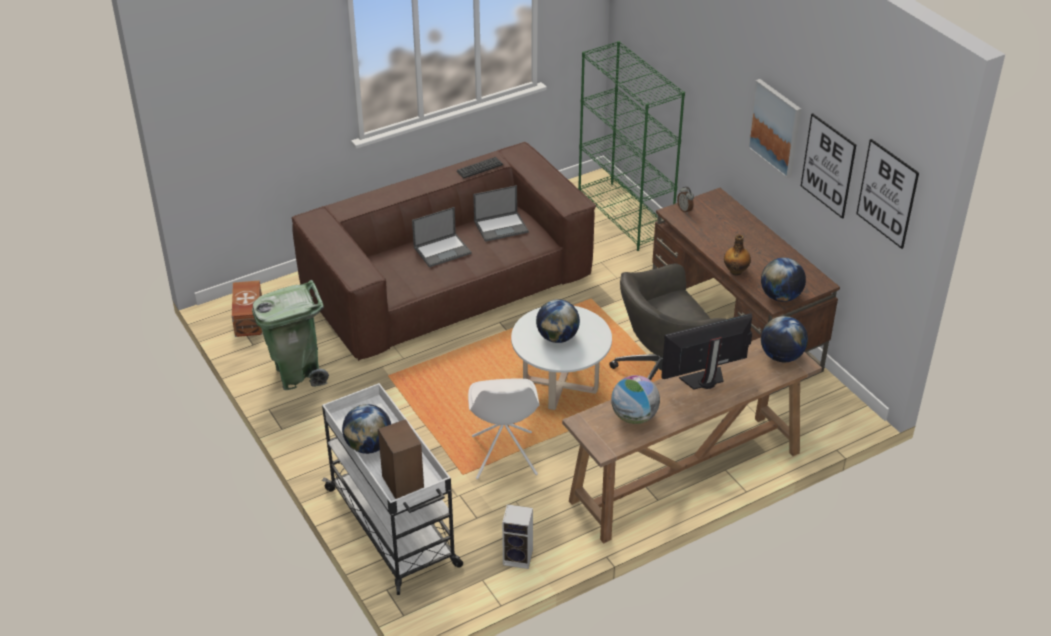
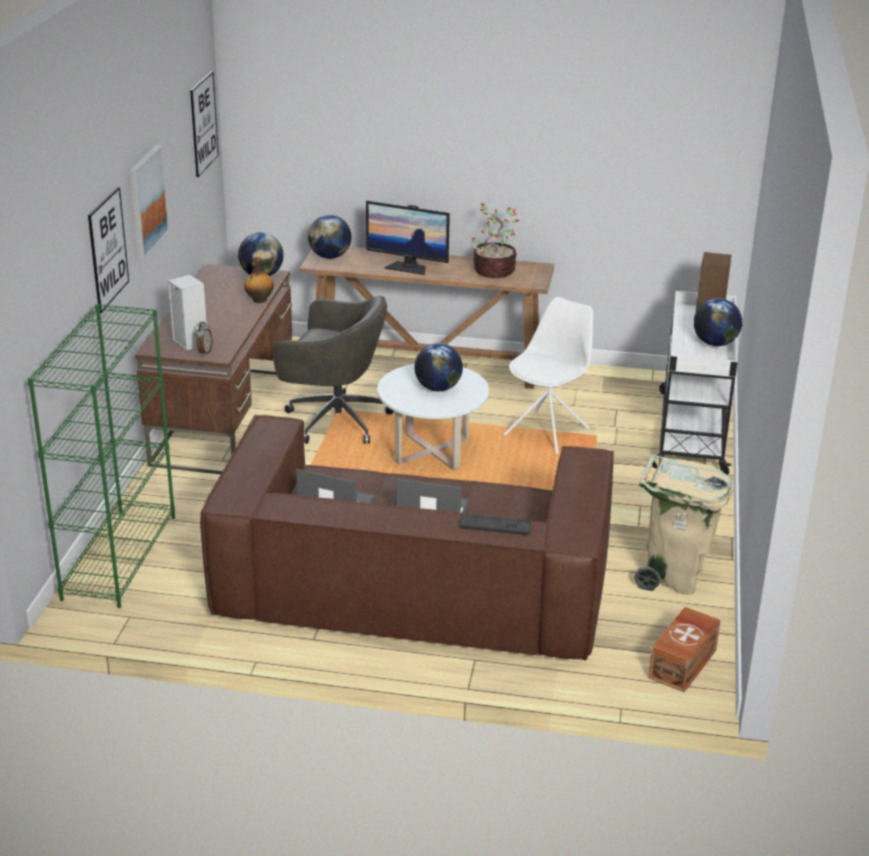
camera: 140 degrees left, 10 degrees down
green trash can [252,280,329,390] -> beige trash can [634,454,732,595]
keyboard [457,157,503,178] -> keyboard moved to [459,514,532,535]
speaker [502,504,533,569] -> speaker moved to [168,274,207,350]
globe [611,375,660,424] -> potted plant [472,203,519,278]
picture [801,113,856,219] -> picture moved to [88,187,129,313]

